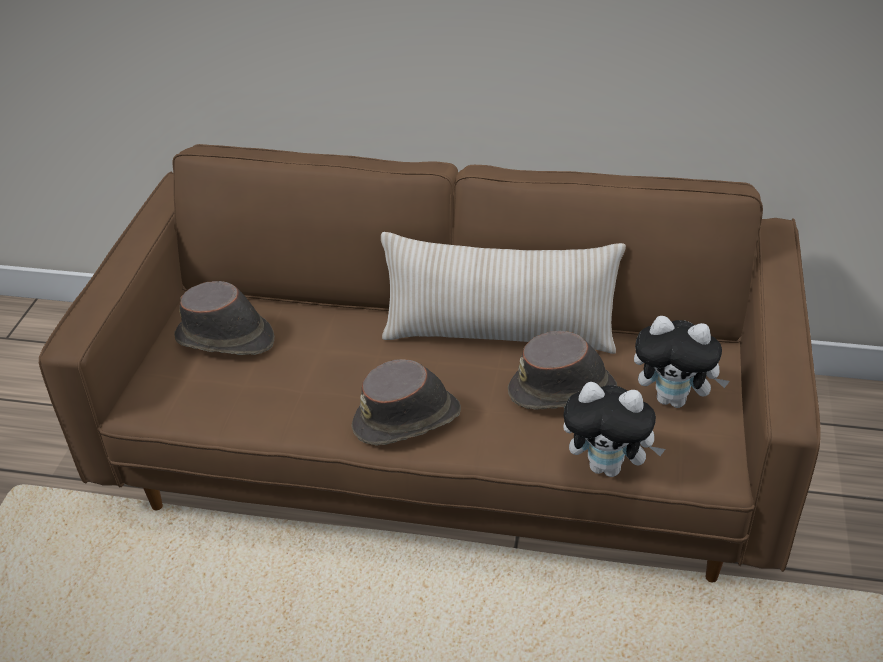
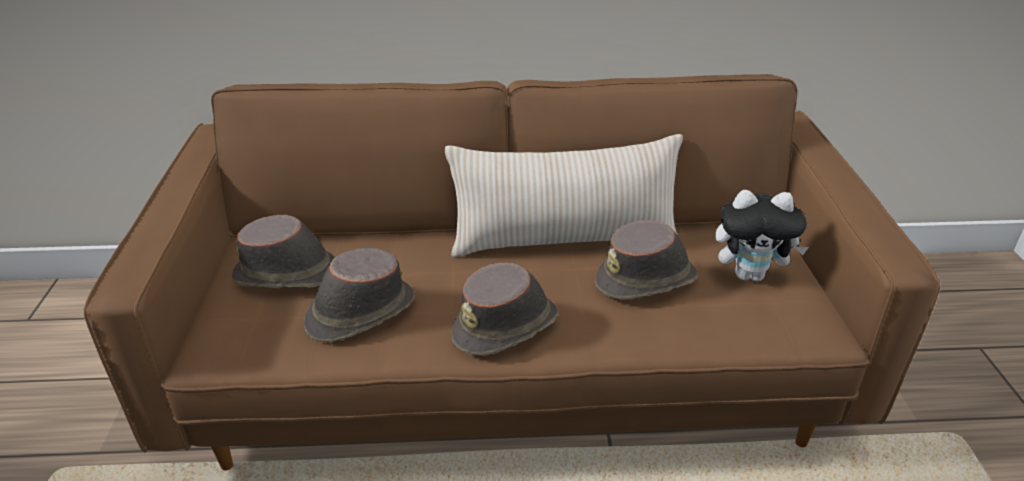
camera: 15 degrees left, 5 degrees down
plush toy [563,382,665,477] -> none
none -> brown hat [304,248,415,342]

